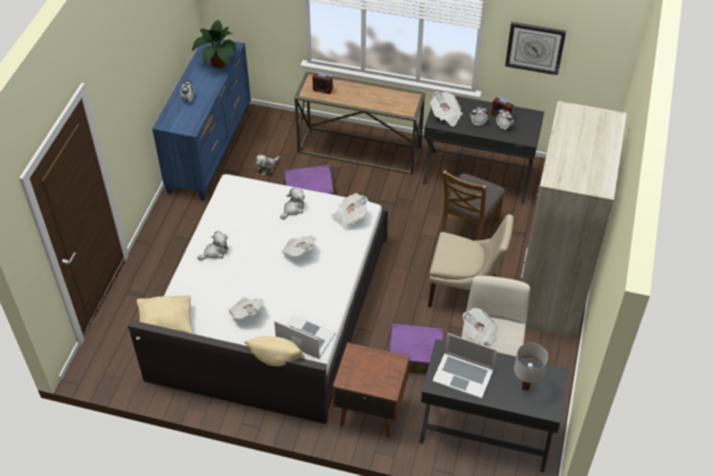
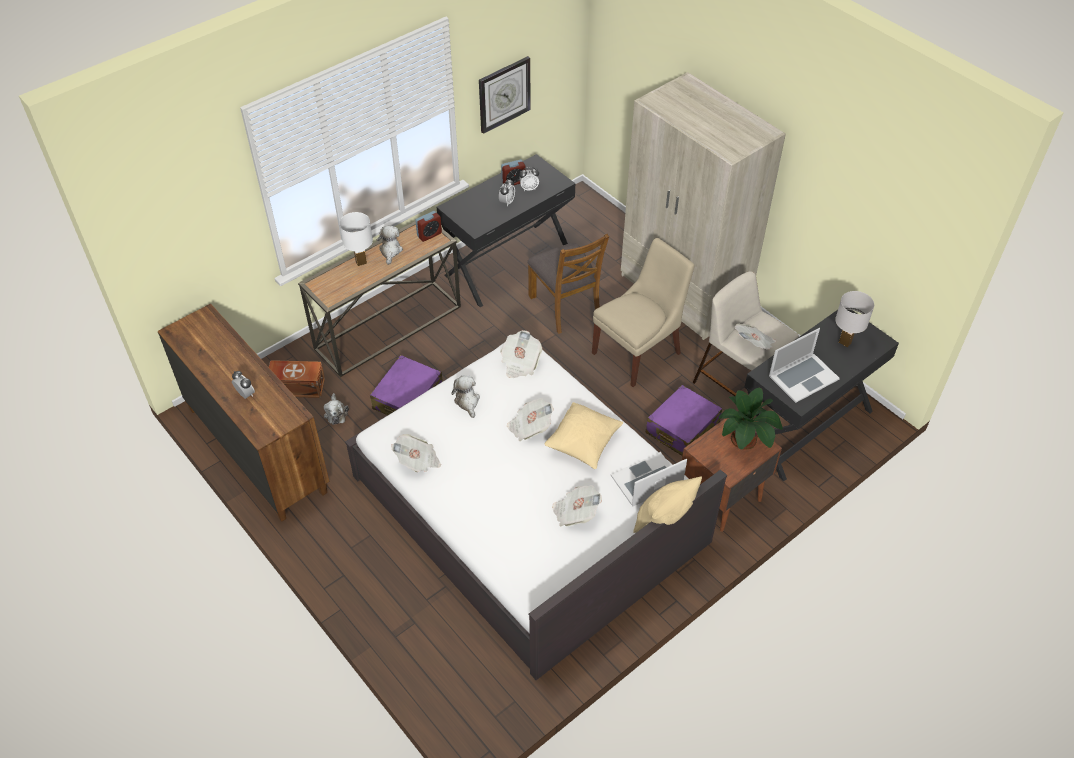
camera: 55 degrees left, 0 degrees up
beige pillow [136,295,193,340] -> beige pillow moved to [544,402,623,469]
blue dresser [152,40,251,200] -> brown dresser [158,303,330,522]
potted plant [192,20,237,68] -> potted plant moved to [719,388,782,450]
plush toy [197,231,228,260] -> plush toy moved to [377,226,403,265]
alarm clock [312,71,333,94] -> alarm clock moved to [415,211,442,242]
newspaper [430,91,463,126] -> newspaper moved to [391,434,441,472]
none -> brown storage box [269,360,325,398]
none -> white table lamp [339,212,373,266]

